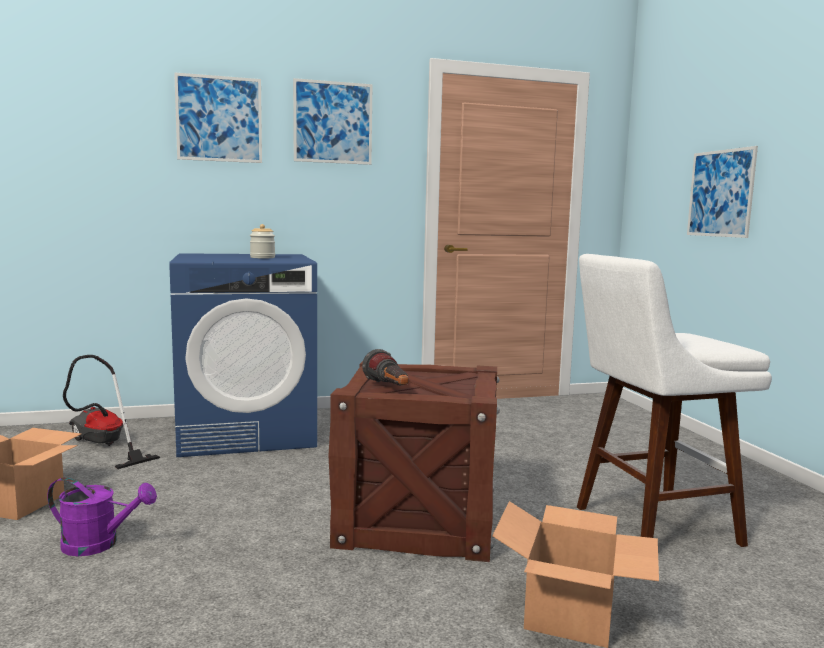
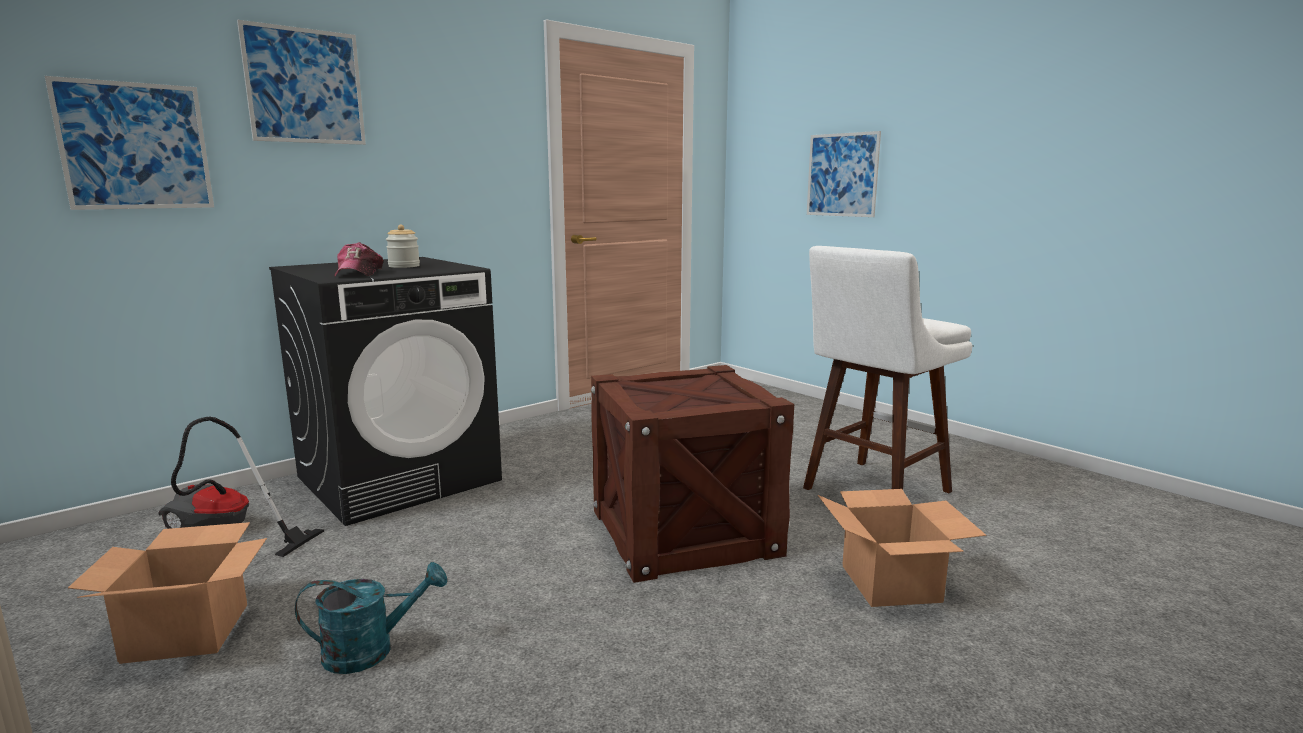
camera: 25 degrees left, 5 degrees up
purple watering can [47,477,157,556] -> turquoise watering can [295,562,447,674]
blue washing machine [169,253,317,457] -> black washing machine [269,257,502,526]
picture [293,78,373,165] -> picture moved to [45,76,214,210]
flashlight [362,349,409,386] -> none
none -> cap [334,242,383,277]

